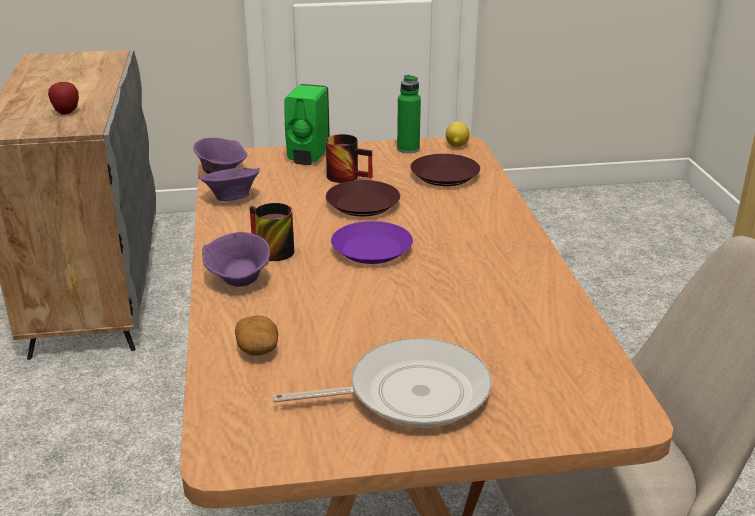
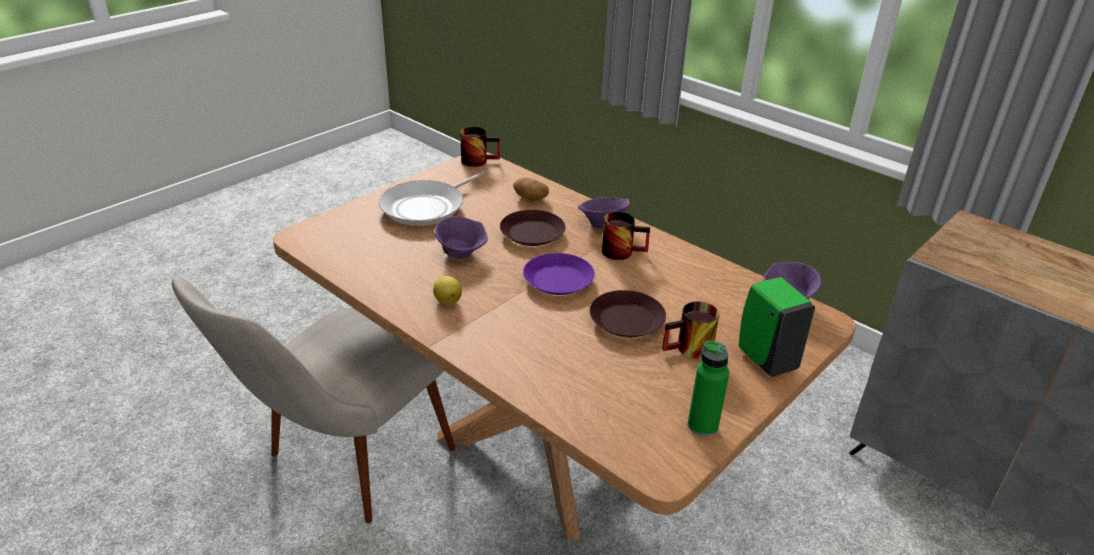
camera: 140 degrees right, 5 degrees up
apple [48,82,79,115] -> none
purple bowl [199,168,260,201] -> purple bowl moved to [435,217,488,259]
brown plate [410,154,480,186] -> brown plate moved to [500,210,565,246]
lemon [446,122,470,147] -> lemon moved to [433,276,462,305]
none -> mug [460,127,500,167]

